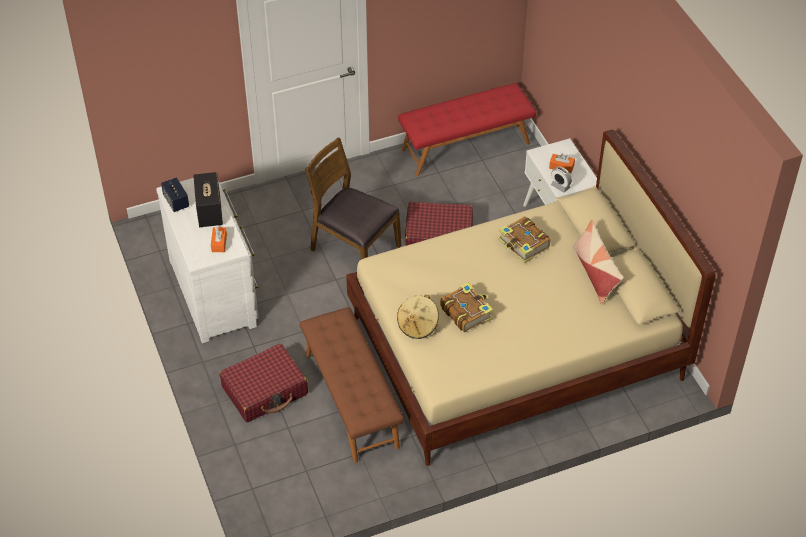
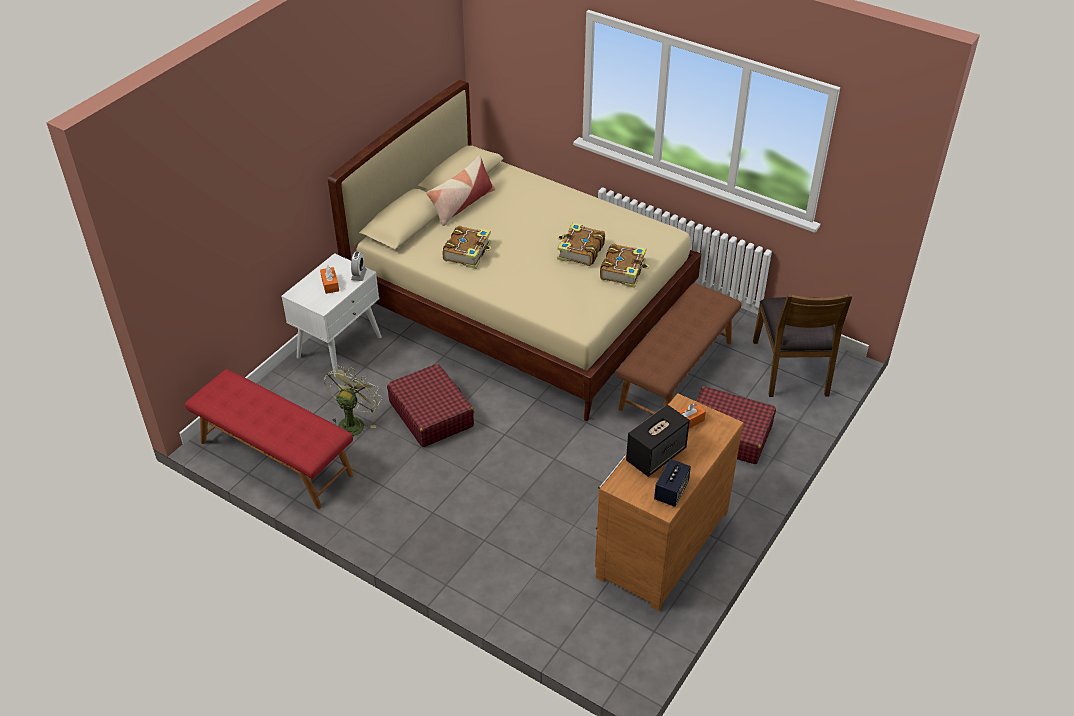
camera: 125 degrees left, 5 degrees down
white dresser [156,178,259,343] -> brown dresser [595,393,744,611]
brown chair [306,138,401,260] -> brown chair moved to [753,293,852,397]
beige hat [397,295,439,339] -> book [600,243,649,288]
none -> green fan [324,365,382,436]

